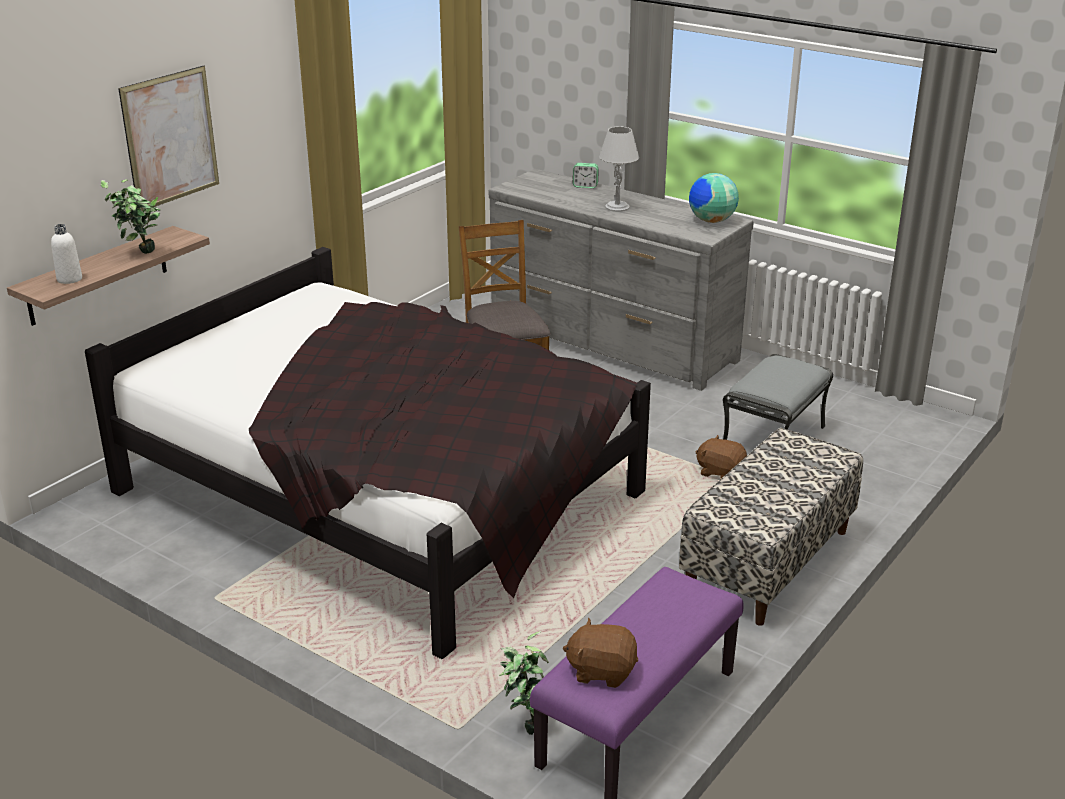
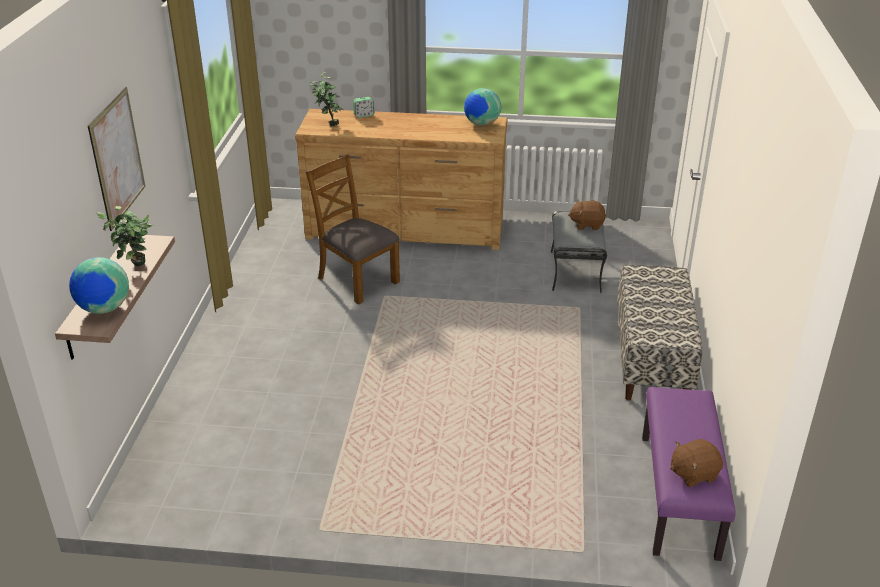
camera: 30 degrees left, 5 degrees up
white bottle [51,224,82,284] -> globe [69,257,129,314]
black bed [85,247,651,659] -> none
grey dresser [489,169,754,391] -> brown dresser [295,109,508,250]
potted plant [499,631,549,735] -> potted plant moved to [310,72,343,127]
grey table lamp [599,127,639,212] -> none
brown plush toy [696,435,747,479] -> brown plush toy moved to [568,200,606,230]

